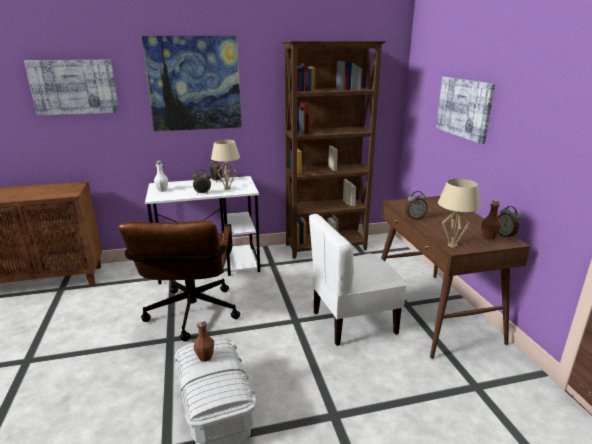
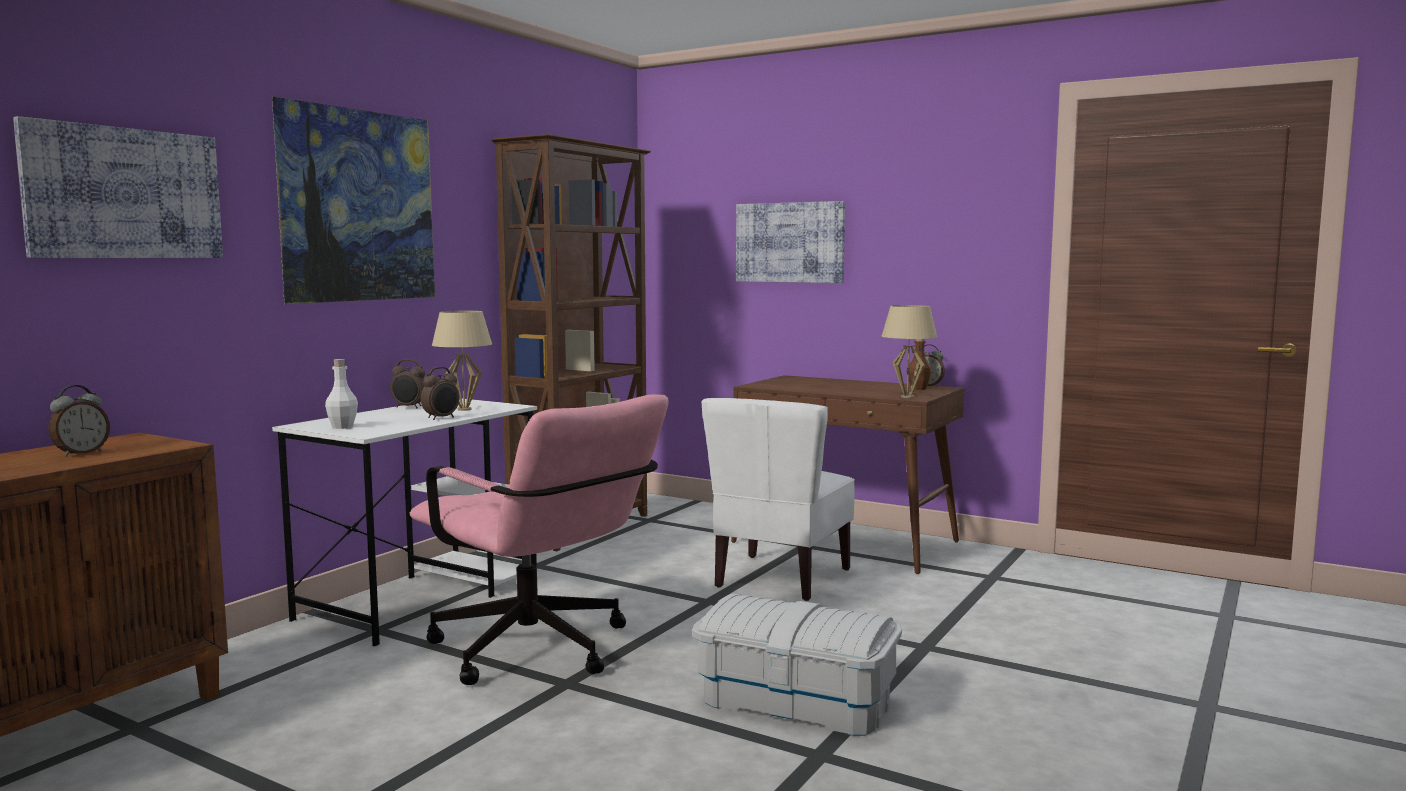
camera: 45 degrees left, 15 degrees down
brown office chair [119,221,240,341] -> pink office chair [410,394,668,685]
brown bottle [194,318,214,362] -> none
alarm clock [405,191,428,219] -> alarm clock moved to [48,385,110,457]

